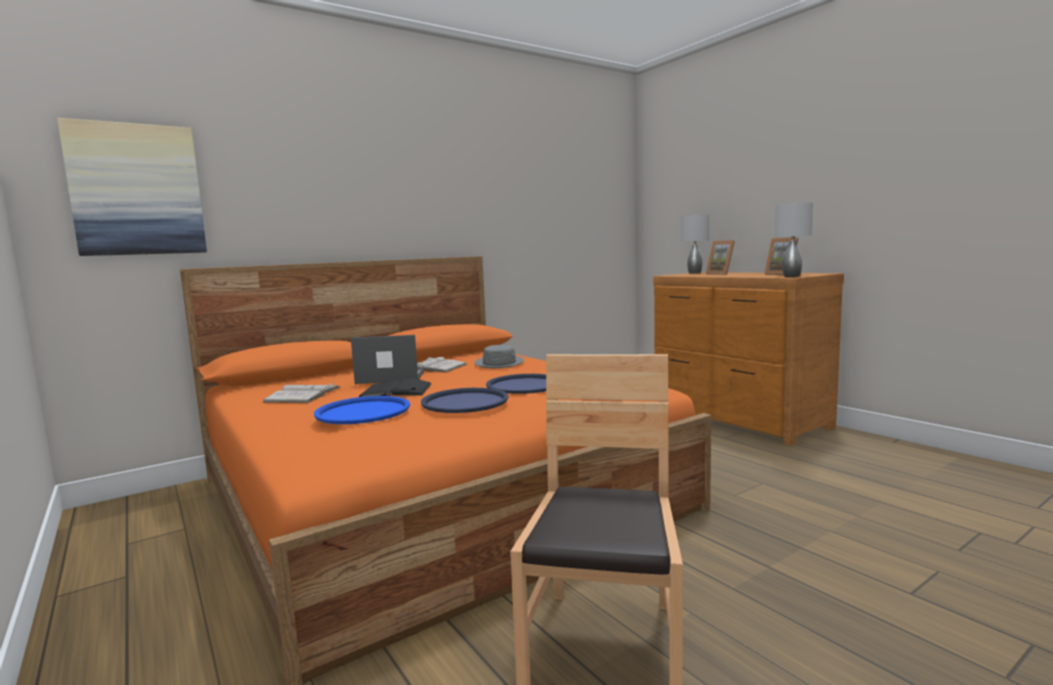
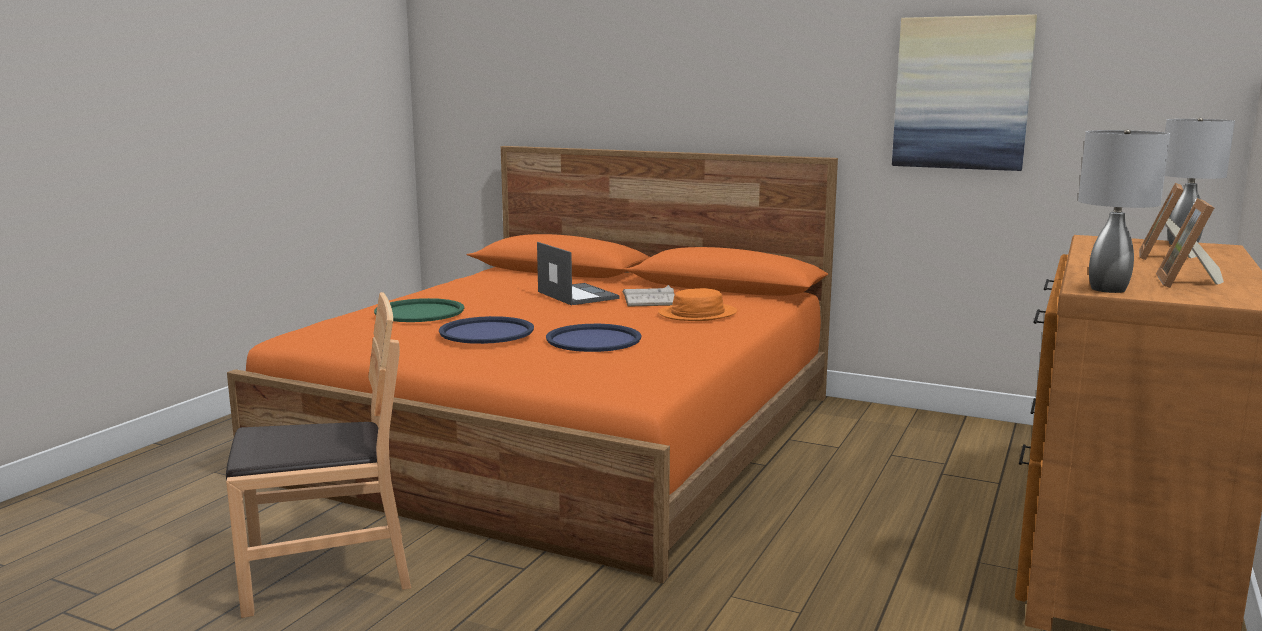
camera: 60 degrees right, 5 degrees up
picture [57,118,207,256] -> picture moved to [892,14,1037,171]
white book [262,382,340,403] -> none
blue tray [314,396,410,424] -> green tray [374,298,464,322]
black book [359,378,432,397] -> none
grey hat [475,344,524,368] -> orange hat [658,288,737,321]

